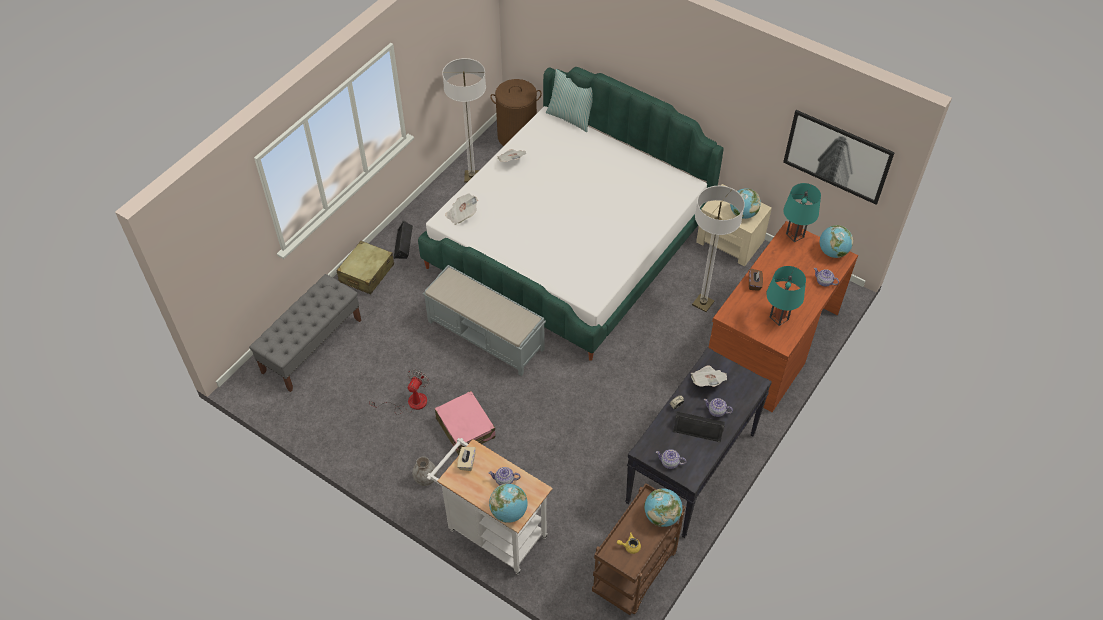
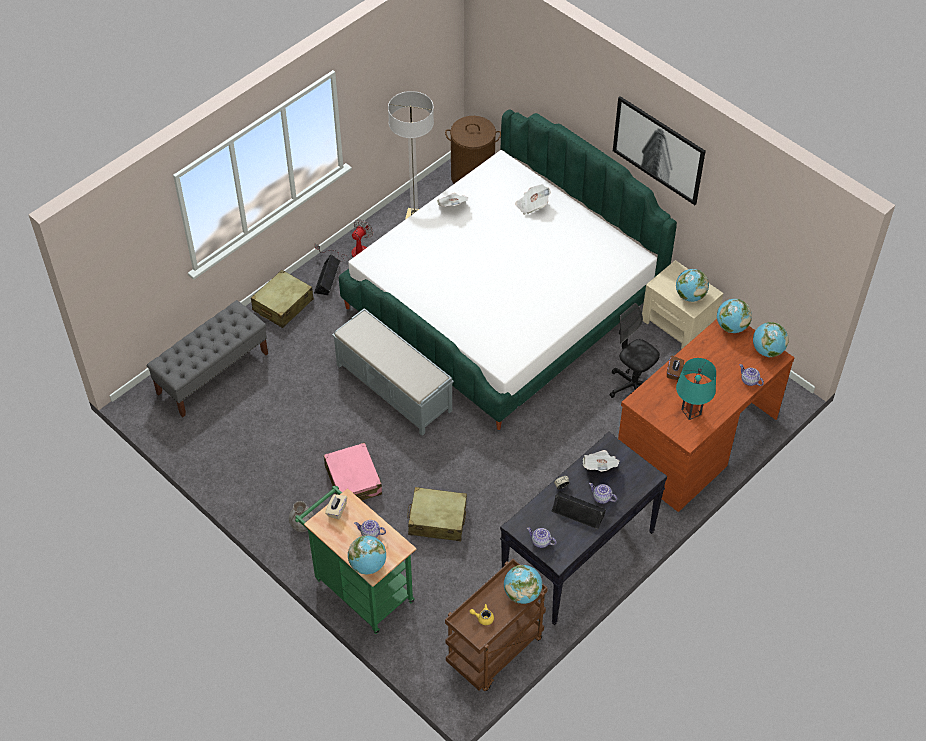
camera: 10 degrees right, 0 degrees up
fan [369,369,430,414] -> fan moved to [315,219,373,262]
white cart [427,438,552,575] -> green cart [295,486,416,634]
newspaper [445,193,478,225] -> newspaper moved to [515,184,551,215]
pillow [546,69,593,132] -> none
floor lamp [692,186,745,312] -> black office chair [610,303,660,398]
picture [783,110,895,205] -> picture moved to [613,96,706,205]
turquoise table lamp [783,183,821,242] -> globe [717,299,752,333]
none -> beige suitcase [407,487,467,541]

